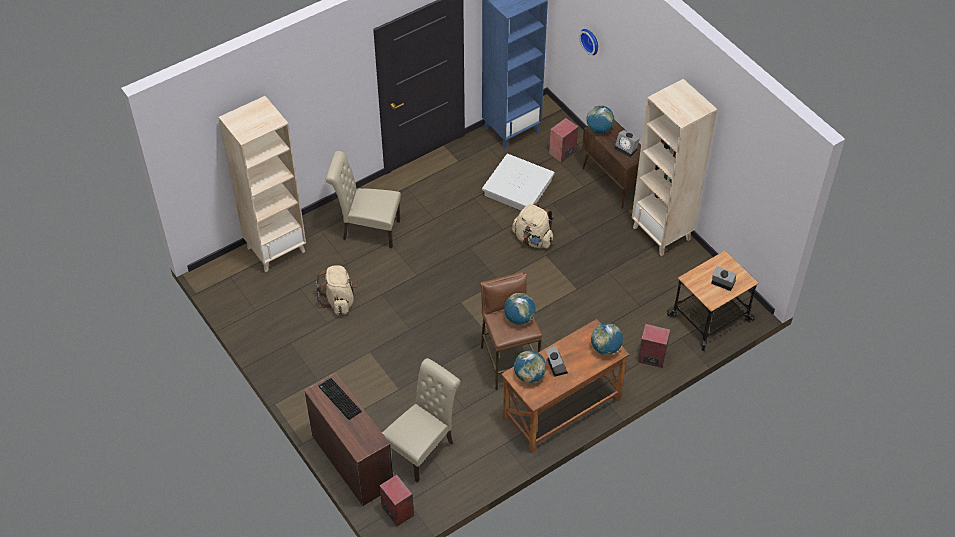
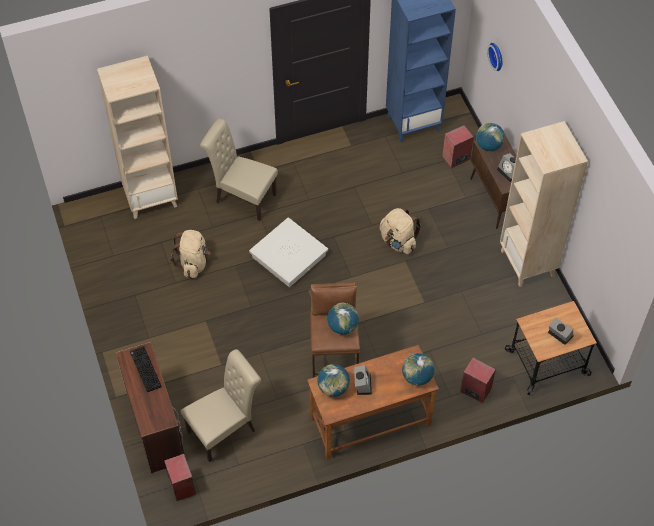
camera: 15 degrees right, 5 degrees up
white storage box [482,154,554,211] -> white storage box moved to [249,217,328,287]

